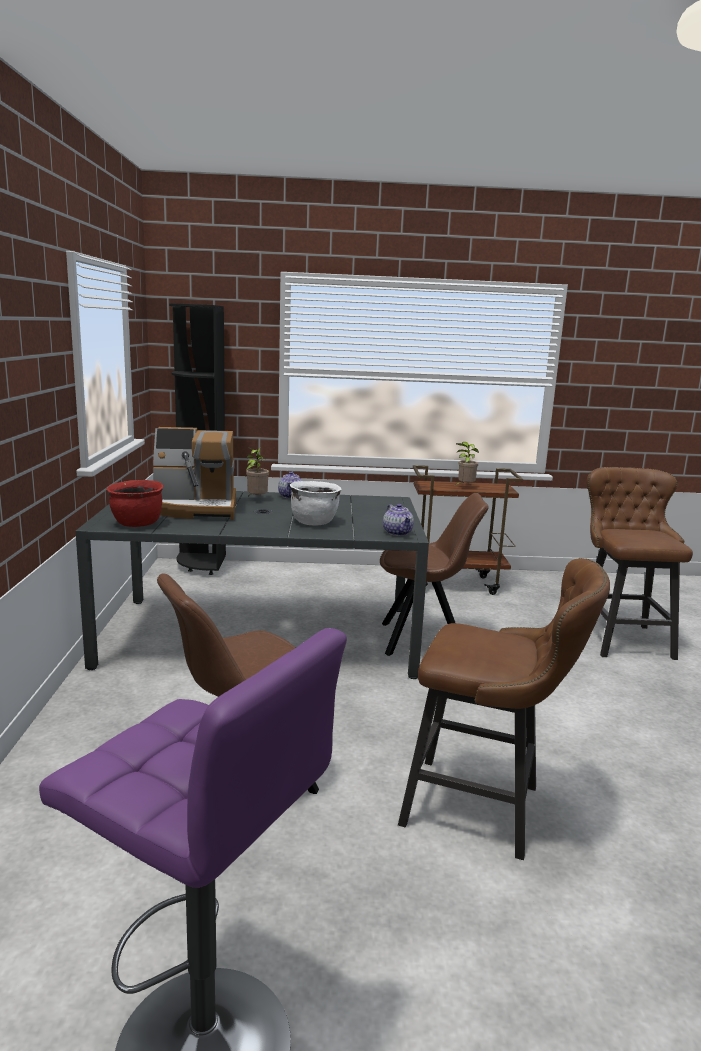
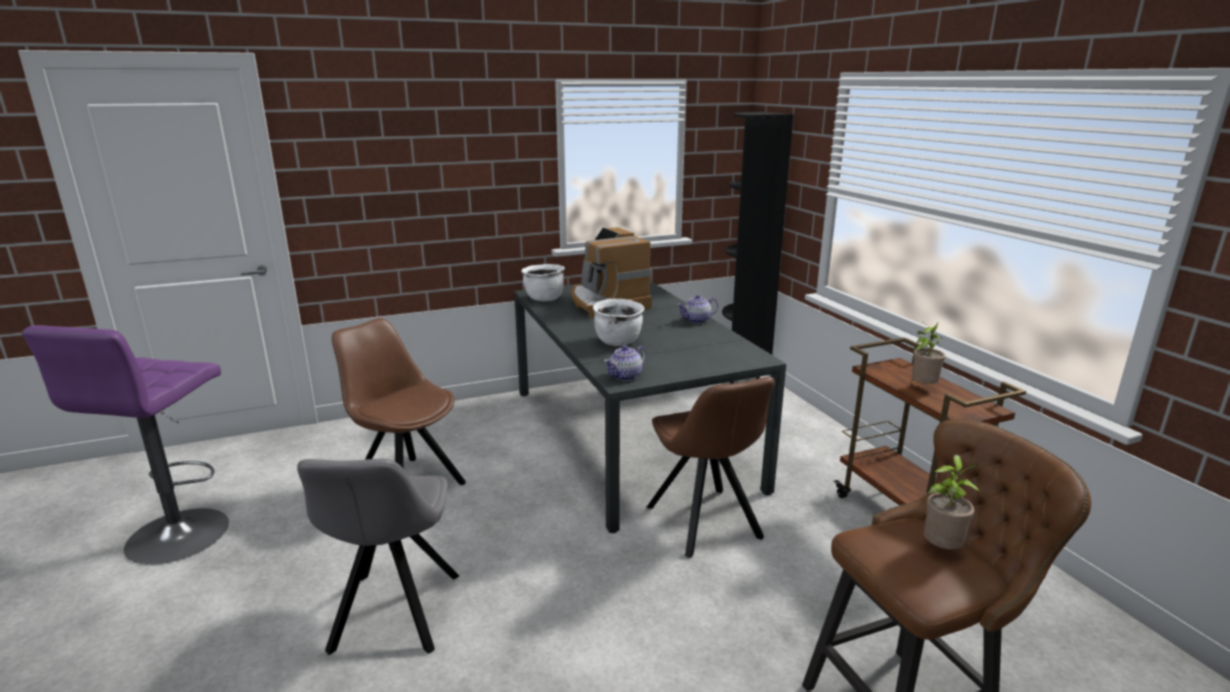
camera: 70 degrees right, 5 degrees up
red cooking pot [107,480,163,527] -> white cooking pot [521,264,565,301]
potted plant [246,447,269,497] -> potted plant moved to [924,455,980,550]
brown stool [398,558,610,860] -> grey chair [297,459,459,655]

